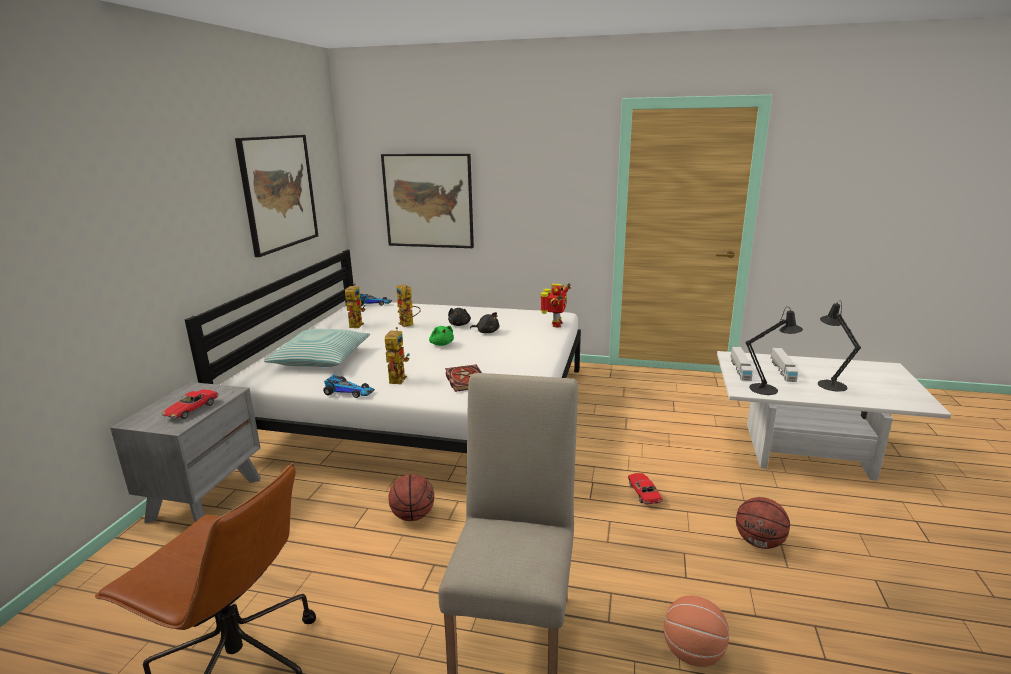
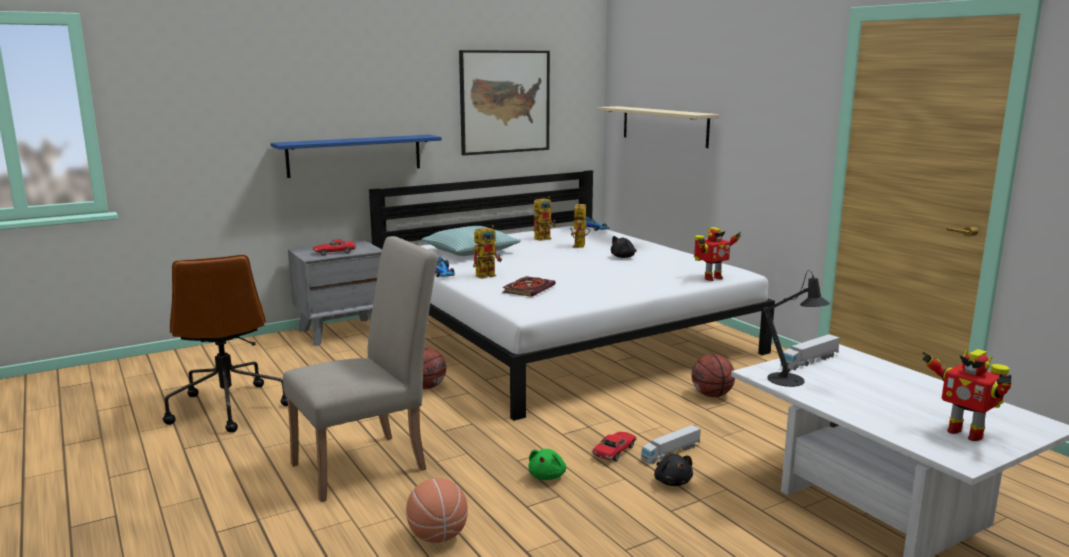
camera: 45 degrees right, 5 degrees down
picture [381,154,474,248] -> beige shelf [598,106,719,148]
green plush toy [429,326,454,346] -> green plush toy moved to [528,449,566,480]
black plush toy [470,312,499,333] -> black plush toy moved to [654,454,693,486]
basketball [736,497,790,549] -> basketball moved to [692,354,735,397]
toy truck [771,347,798,382] -> toy truck moved to [641,425,701,464]
black table lamp [818,301,861,392] -> none
none -> blue shelf [271,135,442,178]
none -> toy robot [923,349,1012,441]

